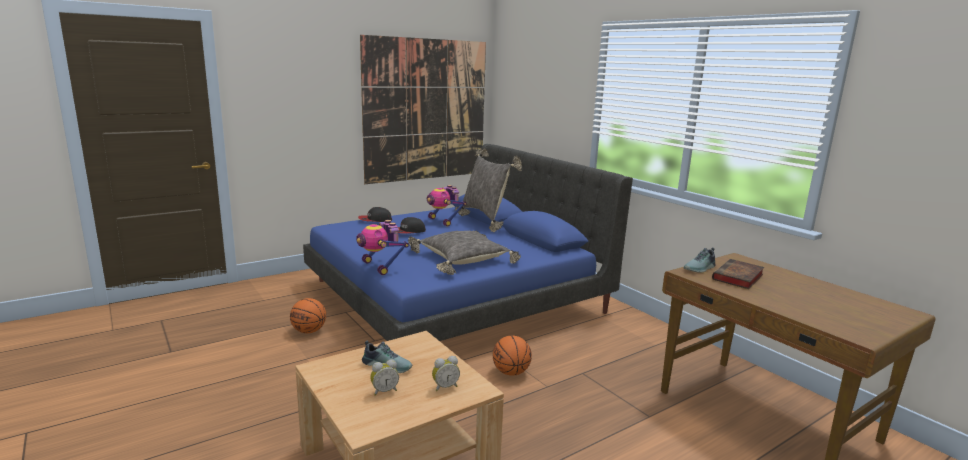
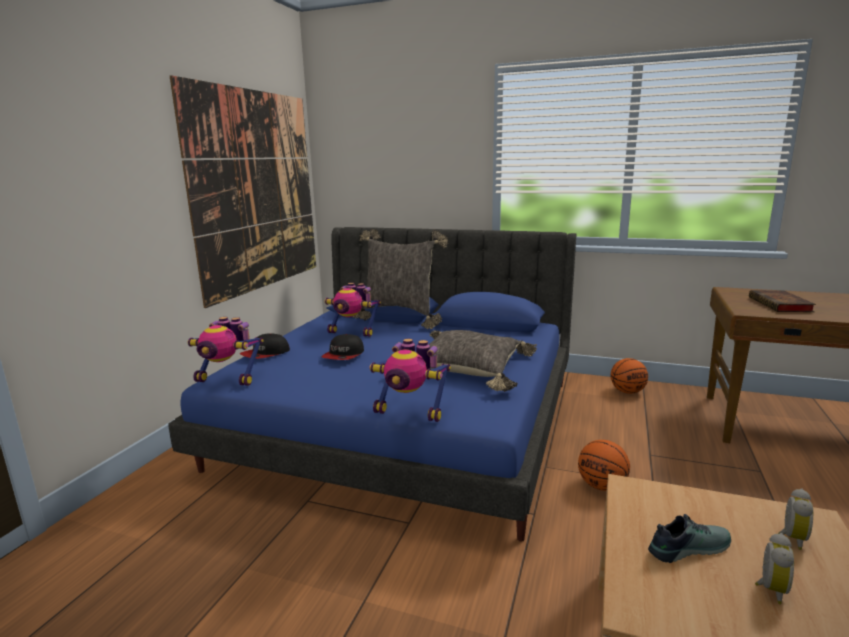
camera: 35 degrees left, 0 degrees up
basketball [290,298,326,333] -> basketball moved to [611,358,648,394]
shoe [684,247,715,273] -> none
none -> toy robot [188,317,264,386]

